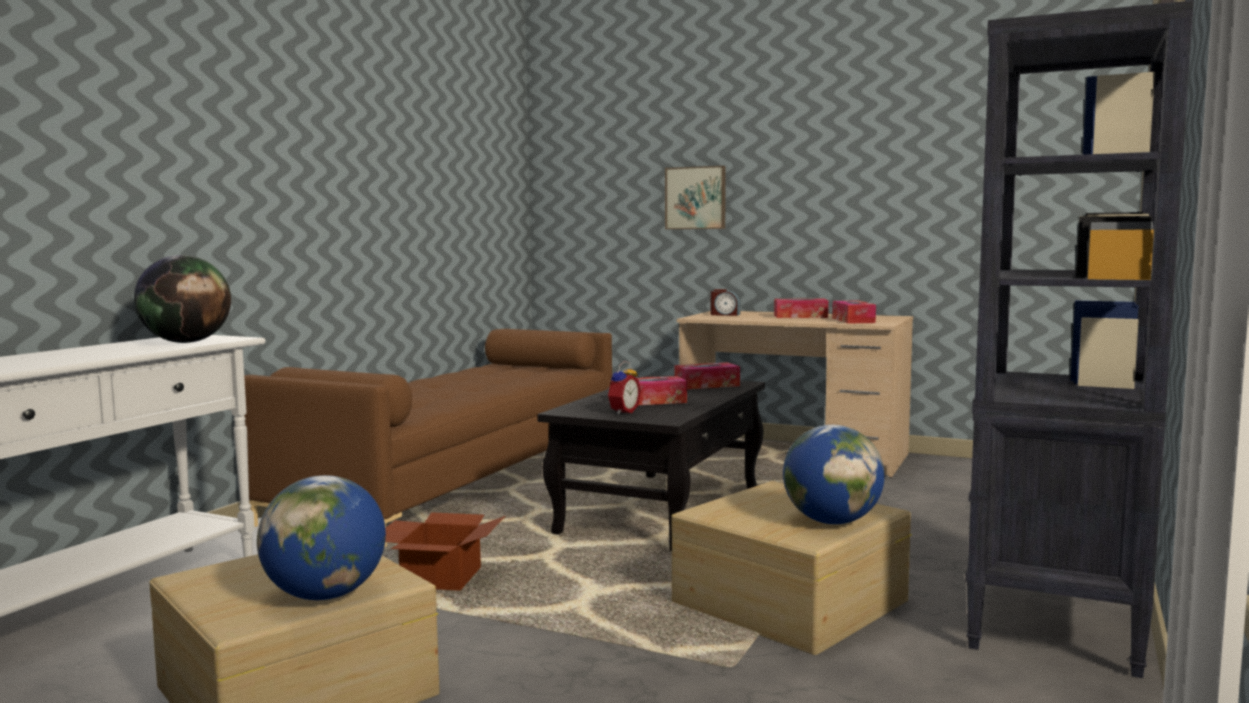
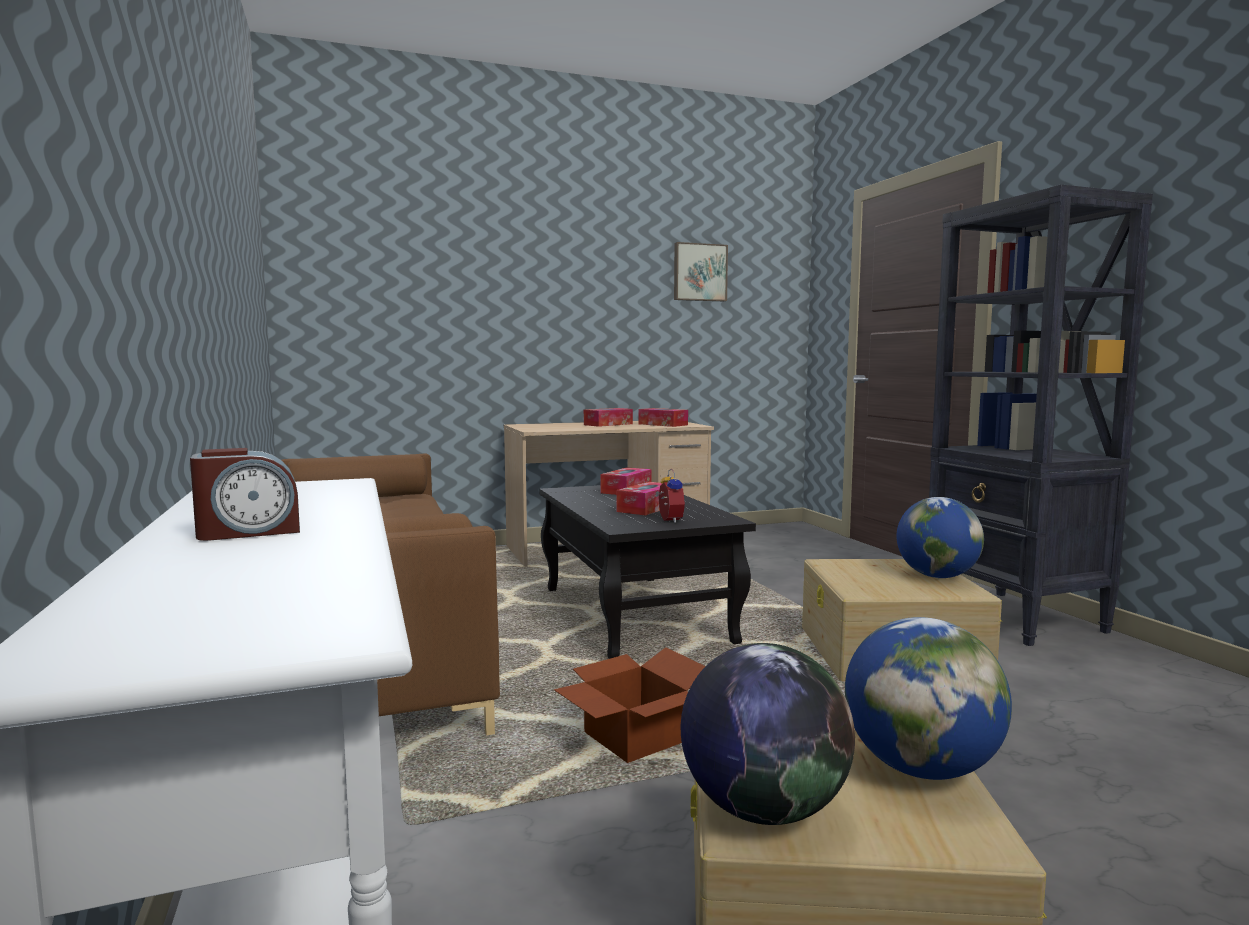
camera: 45 degrees left, 0 degrees up
globe [134,255,231,343] -> globe moved to [681,643,855,825]
picture [665,166,726,229] -> picture moved to [674,242,728,301]
alarm clock [711,289,740,316] -> alarm clock moved to [190,448,300,541]

